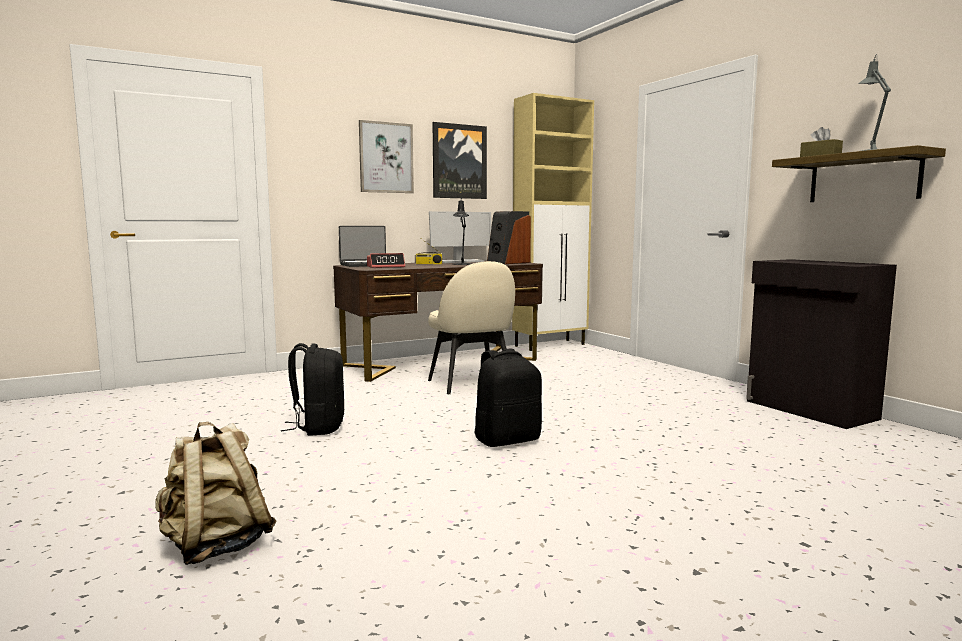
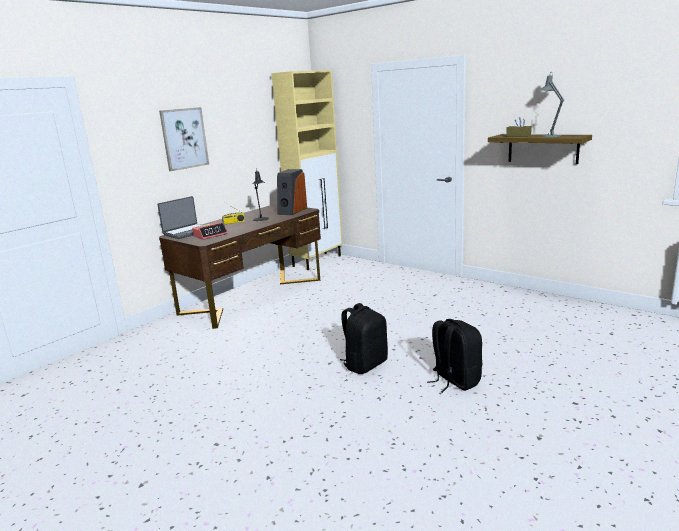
camera: 20 degrees left, 10 degrees up
beige backpack [155,422,277,565] -> none
black backpack [281,343,344,436] -> black backpack moved to [427,319,482,393]
beige chair [428,261,515,394] -> none
monitor [429,211,492,263] -> none
picture [433,122,487,199] -> none
black cabinet [746,259,897,429] -> none

